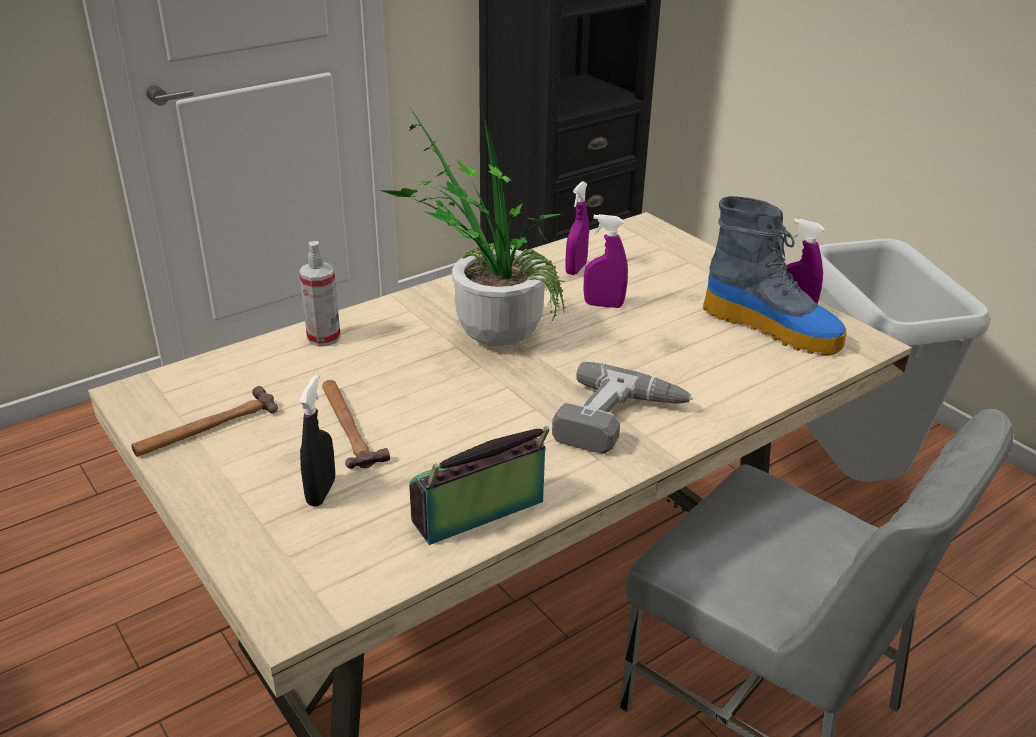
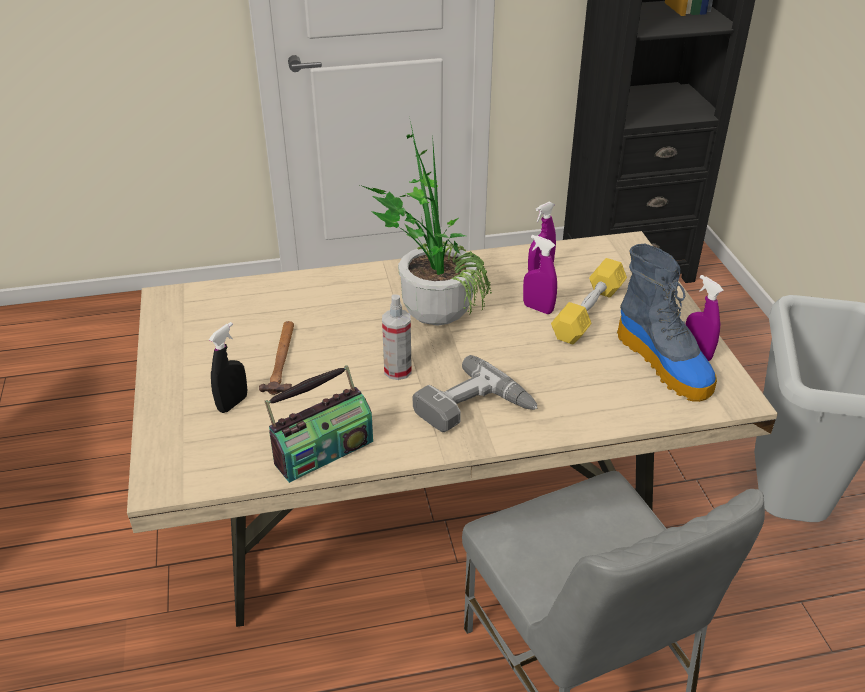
camera: 25 degrees right, 5 degrees up
hammer [132,386,278,457] -> none
spray bottle [299,241,341,347] -> spray bottle moved to [382,294,412,380]
radio [409,426,549,545] -> radio turned 150 degrees clockwise [265,365,373,483]
none -> yellow dumbbell [551,258,627,345]

